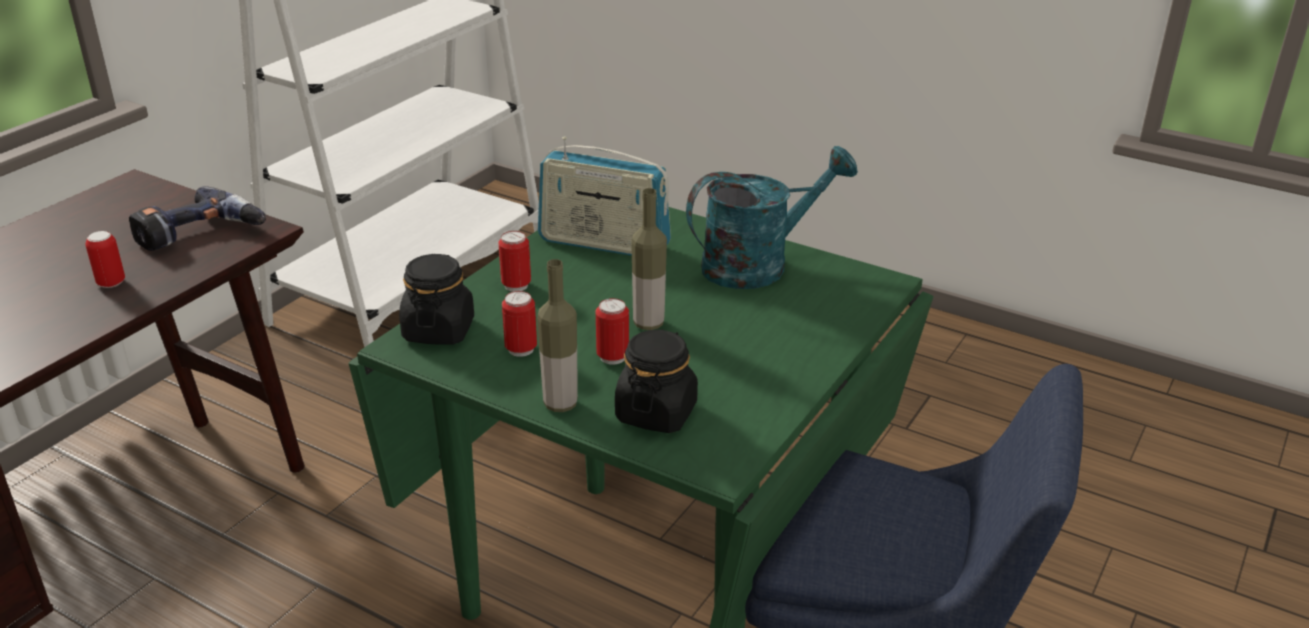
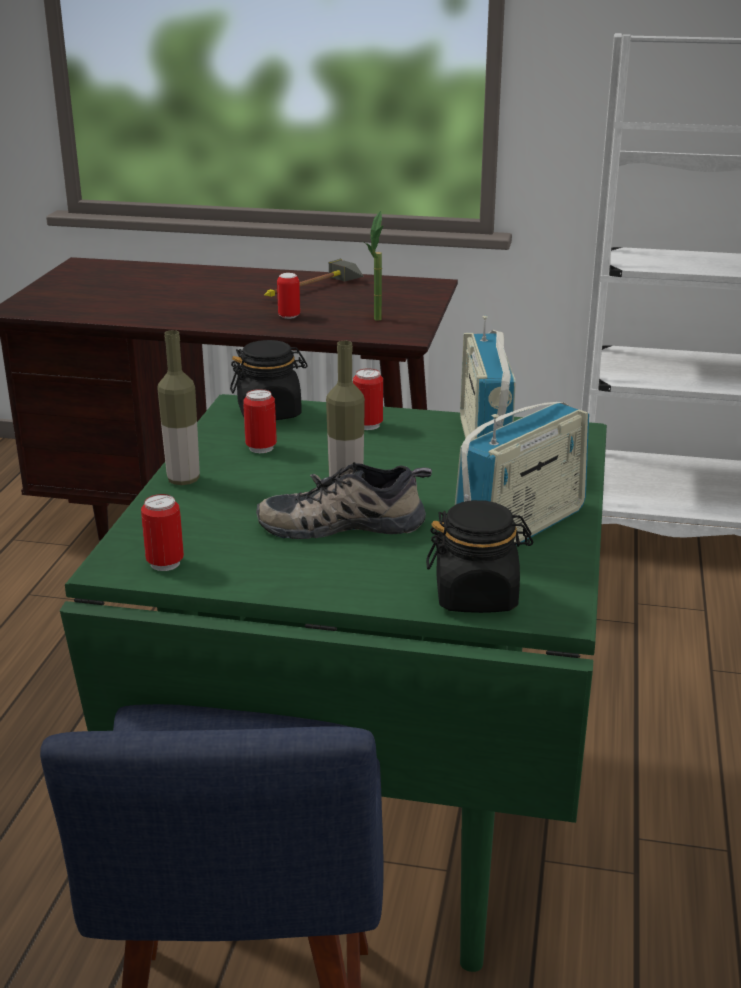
camera: 70 degrees right, 5 degrees down
power drill [129,186,266,251] -> potted plant [363,211,383,321]
can [596,298,629,365] -> can moved to [141,494,184,571]
black jar [615,329,698,433] -> black jar moved to [426,500,533,613]
turquoise watering can [686,146,858,289] -> radio [455,402,589,546]
none -> shoe [256,462,432,539]
none -> hammer [264,259,364,297]

